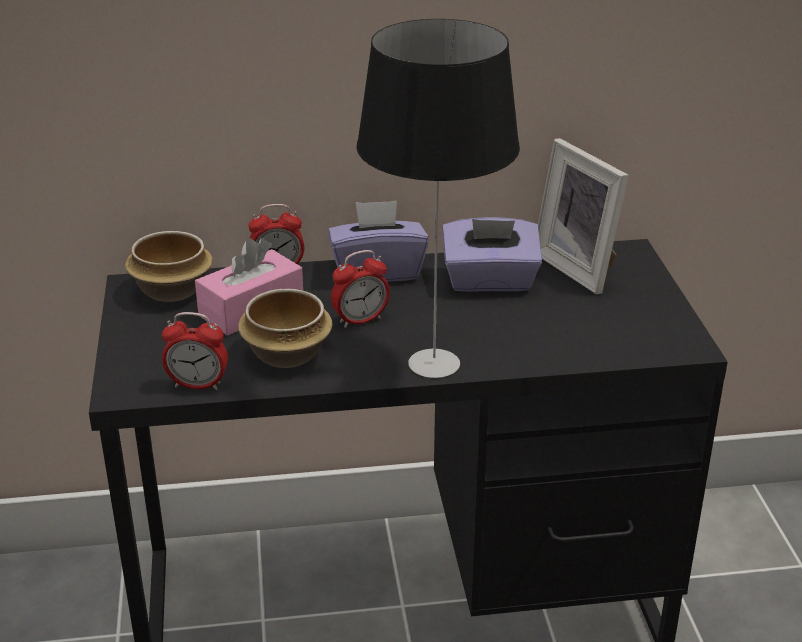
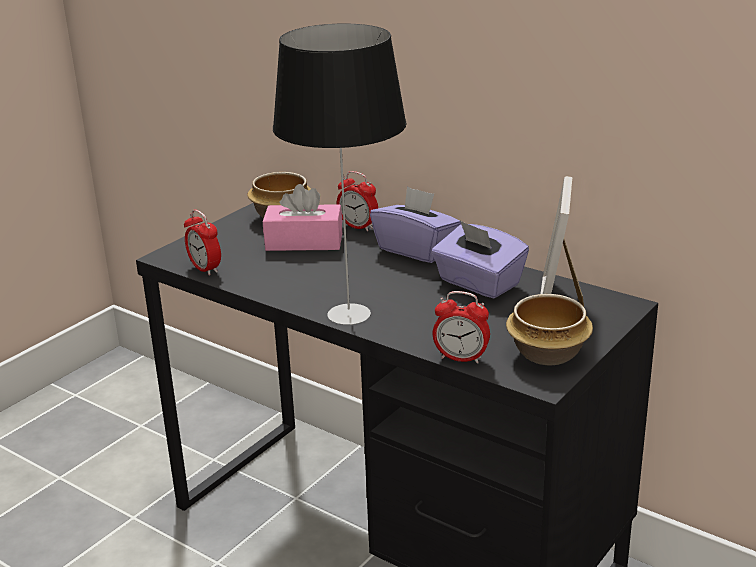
camera: 45 degrees right, 5 degrees down
bowl [238,289,333,368] -> bowl moved to [506,294,593,365]
alarm clock [331,250,390,328] -> alarm clock moved to [433,291,490,364]

